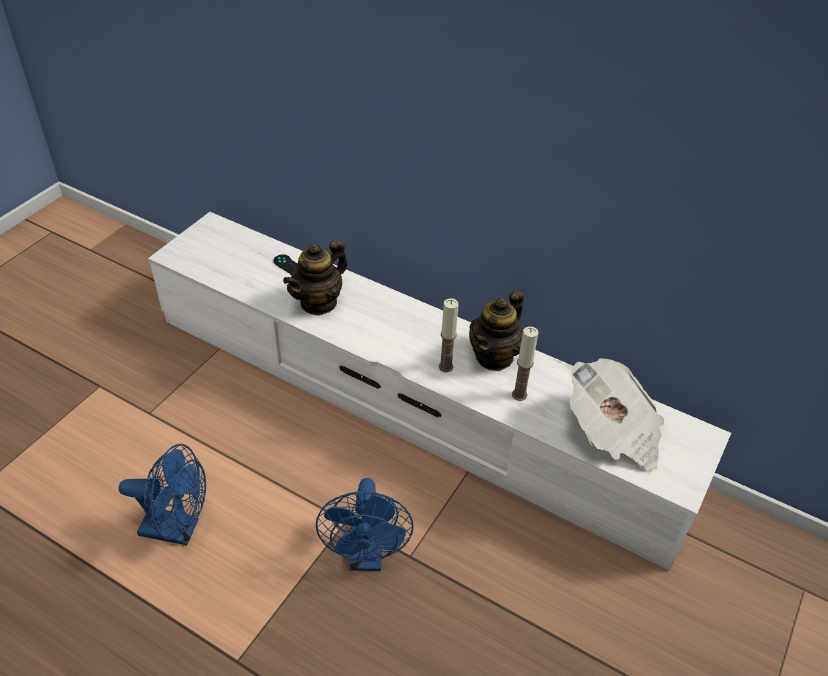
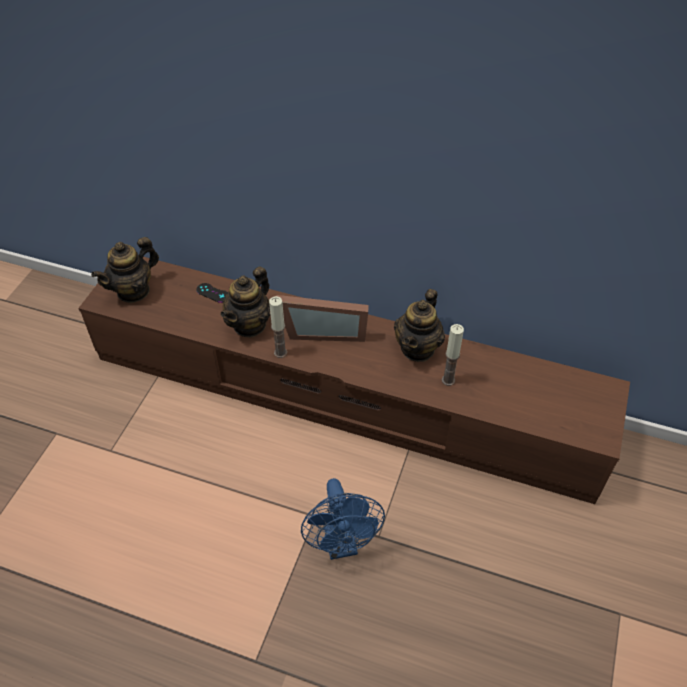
camera: 10 degrees left, 5 degrees up
blue fan [119,444,206,545] -> none
white tv stand [148,212,731,571] -> brown tv stand [78,257,630,504]
candle [438,298,459,372] -> candle moved to [269,296,287,358]
newspaper [569,358,664,470] -> none
none -> teapot [91,237,159,303]
none -> picture frame [276,295,368,342]

